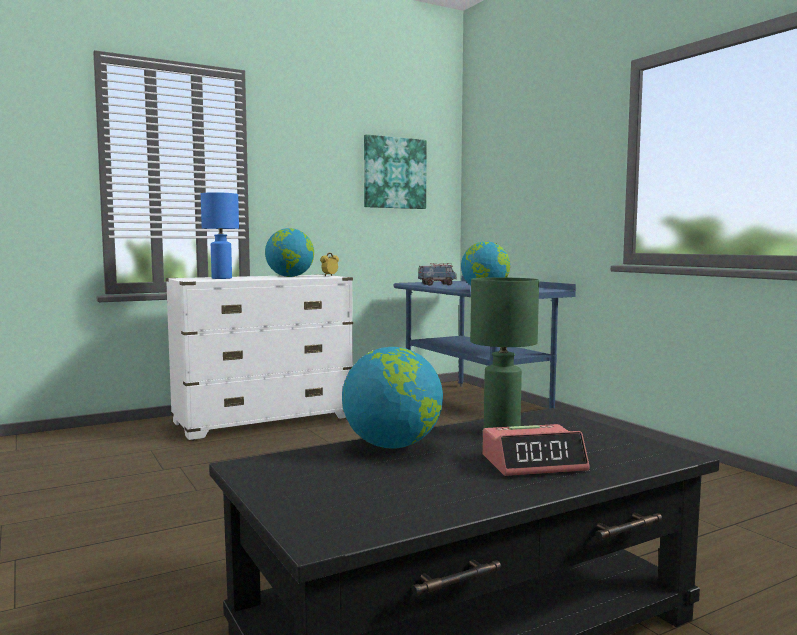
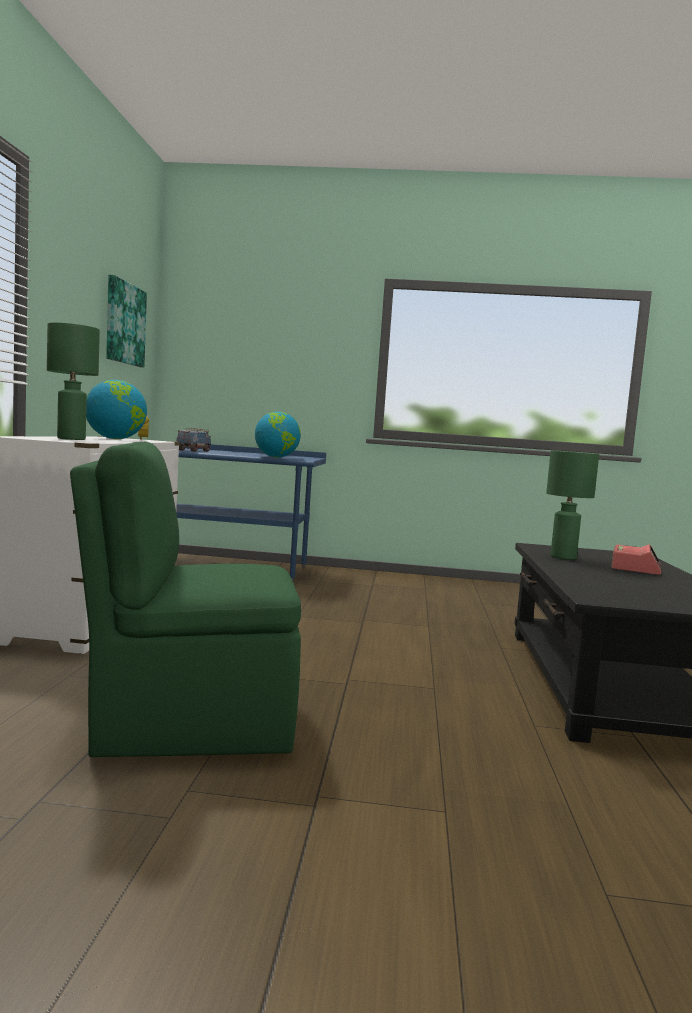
camera: 55 degrees left, 0 degrees up
blue table lamp [201,192,239,279] -> green table lamp [47,323,100,440]
globe [342,347,443,448] -> none
none -> green chair [70,442,301,757]

